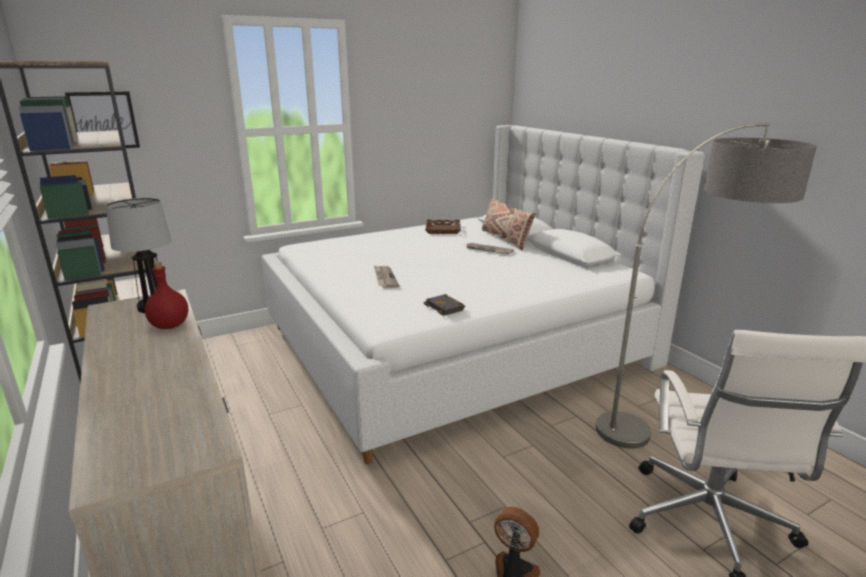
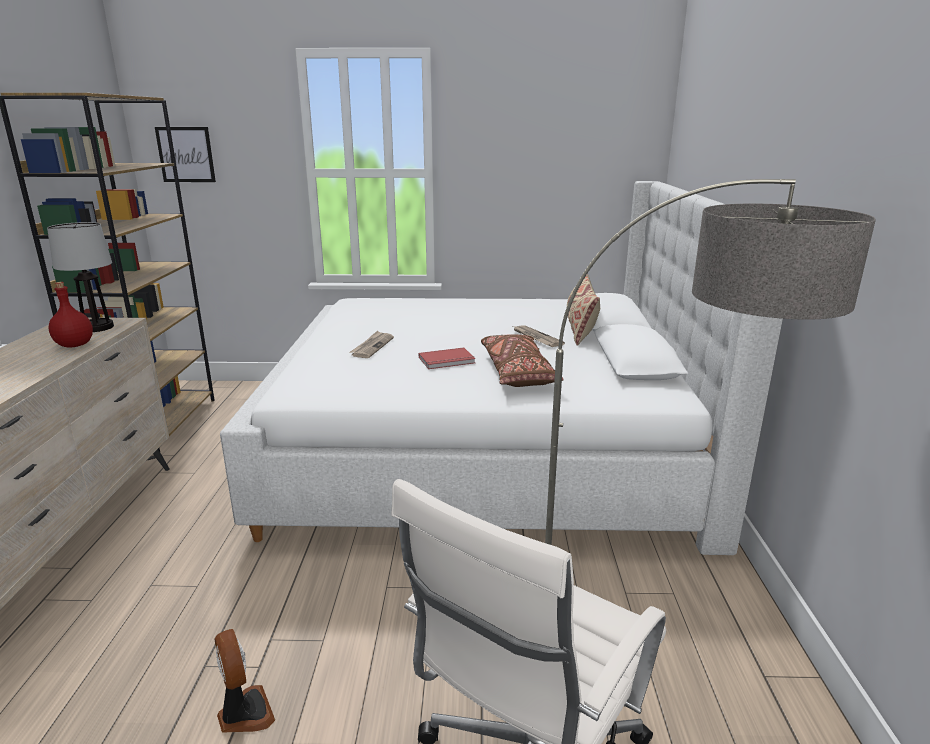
camera: 30 degrees right, 0 degrees up
black book [424,294,465,316] -> none
brown tray [425,220,461,234] -> none
none -> red book [419,348,476,369]
none -> brown pillow [481,334,563,387]

